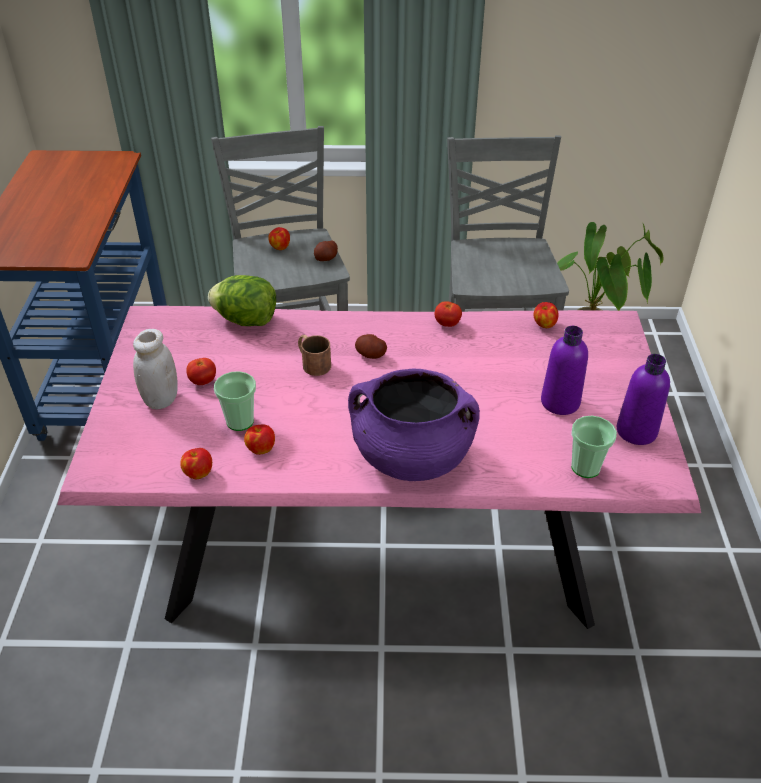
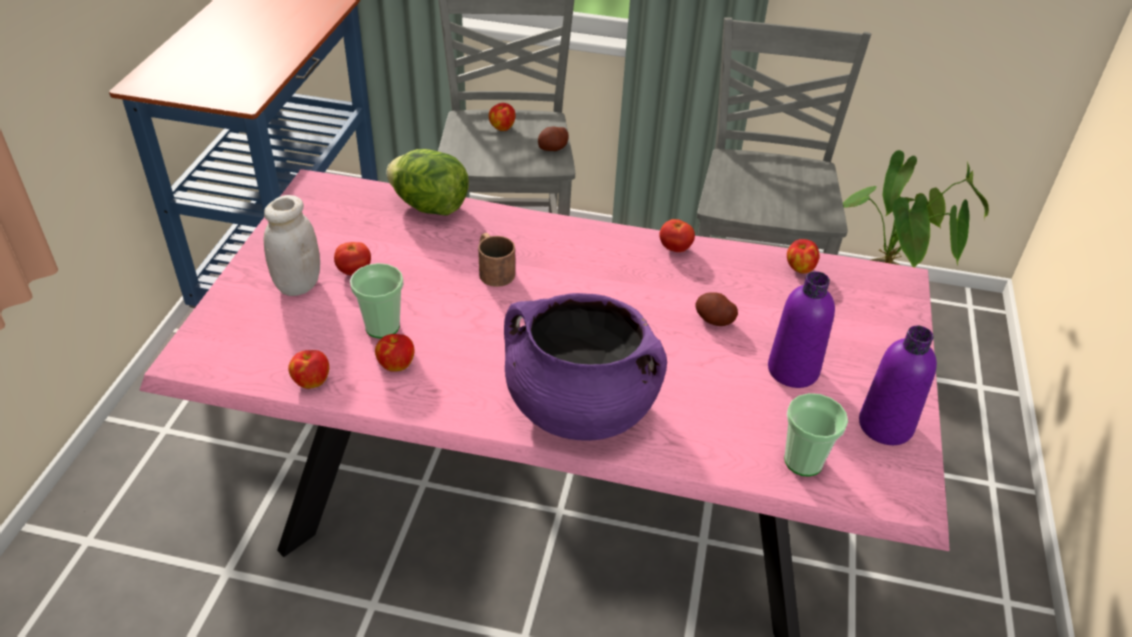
camera: 10 degrees right, 0 degrees up
potato [355,334,387,359] -> potato moved to [695,292,738,326]

